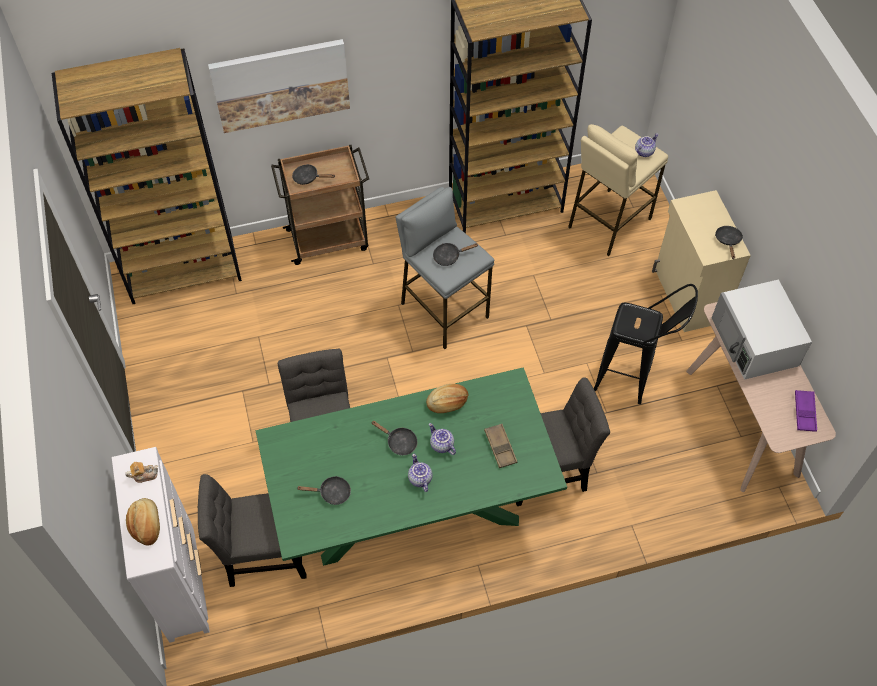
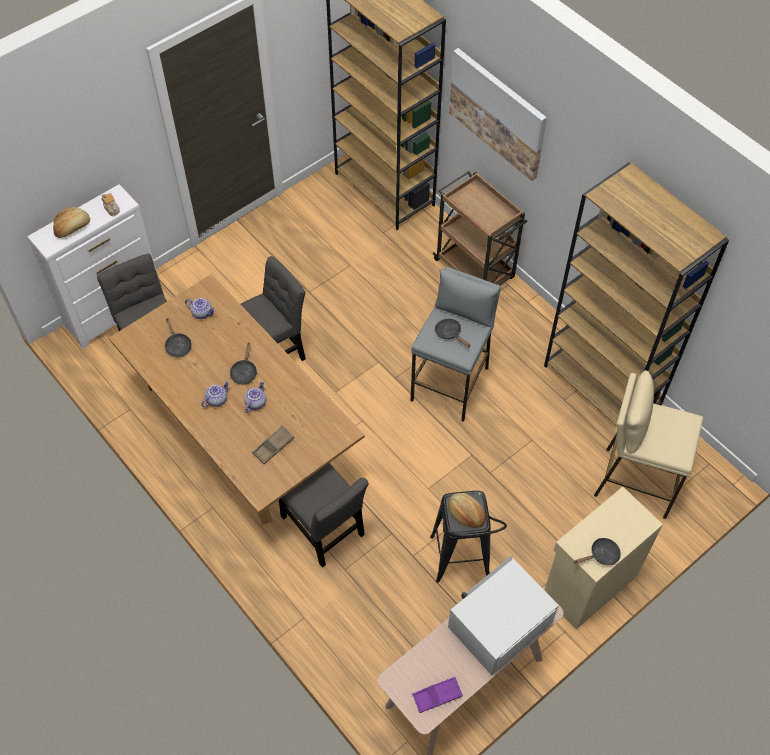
camera: 65 degrees right, 0 degrees up
green dining table [256,367,567,566] -> brown dining table [109,274,365,525]
black frying pan [292,164,335,185] -> none
bread [426,384,468,413] -> bread moved to [448,493,486,528]
teapot [635,133,659,157] -> teapot moved to [185,298,216,319]

